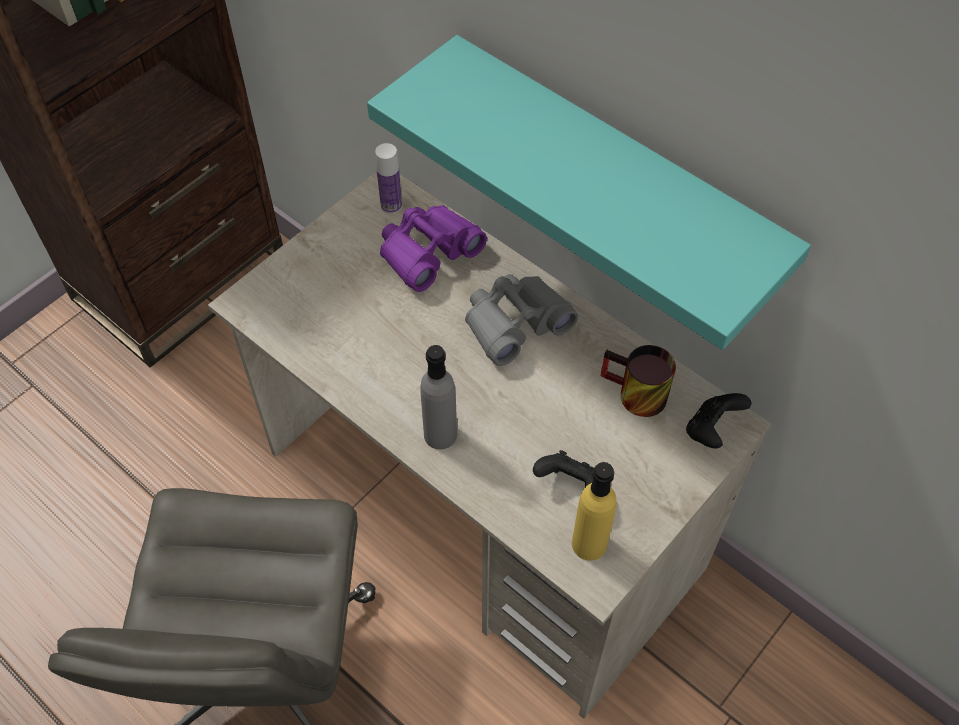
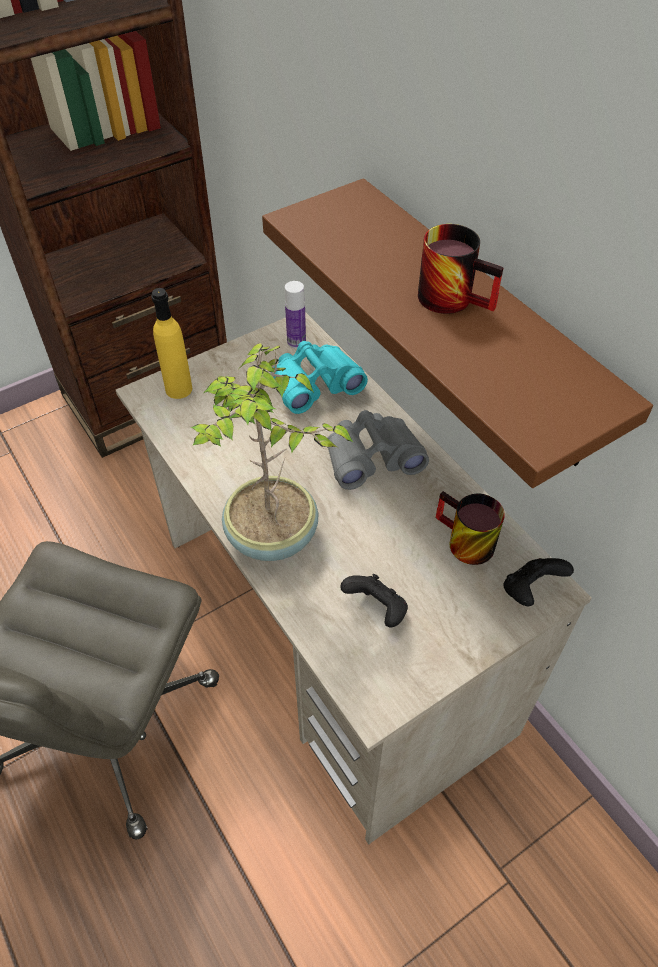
camera: 15 degrees right, 5 degrees down
turquoise shelf [367,35,811,350] -> brown shelf [262,178,653,488]
purple binoculars [380,205,487,292] -> turquoise binoculars [271,341,368,414]
grey bottle [420,345,457,450] -> potted plant [191,343,354,561]
yellow bottle [572,462,617,561] -> yellow bottle moved to [151,288,192,399]
none -> mug [418,224,504,314]

